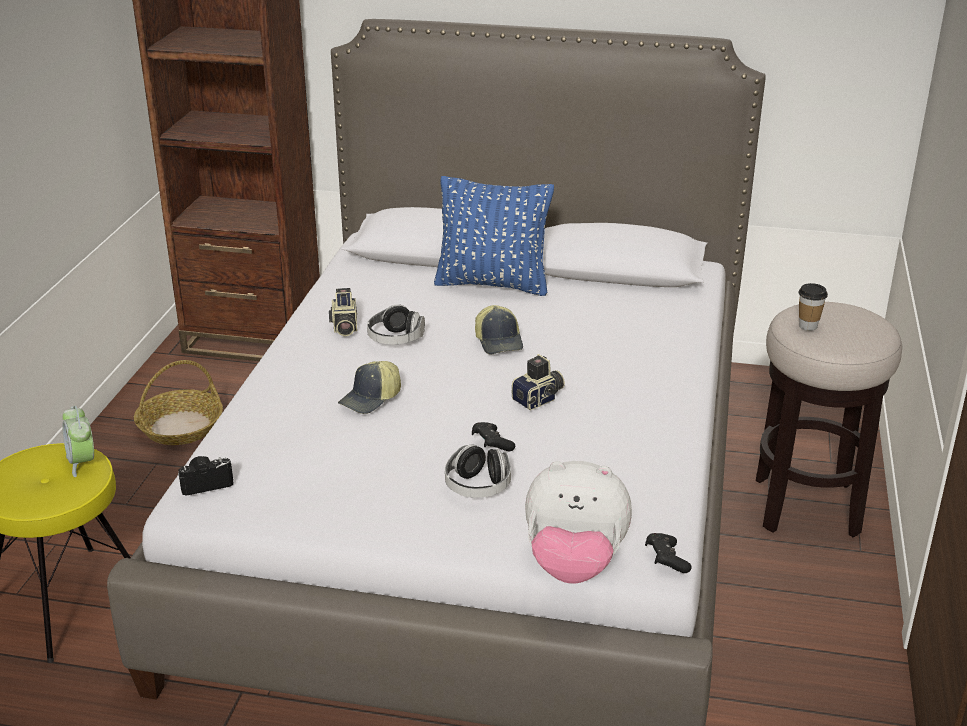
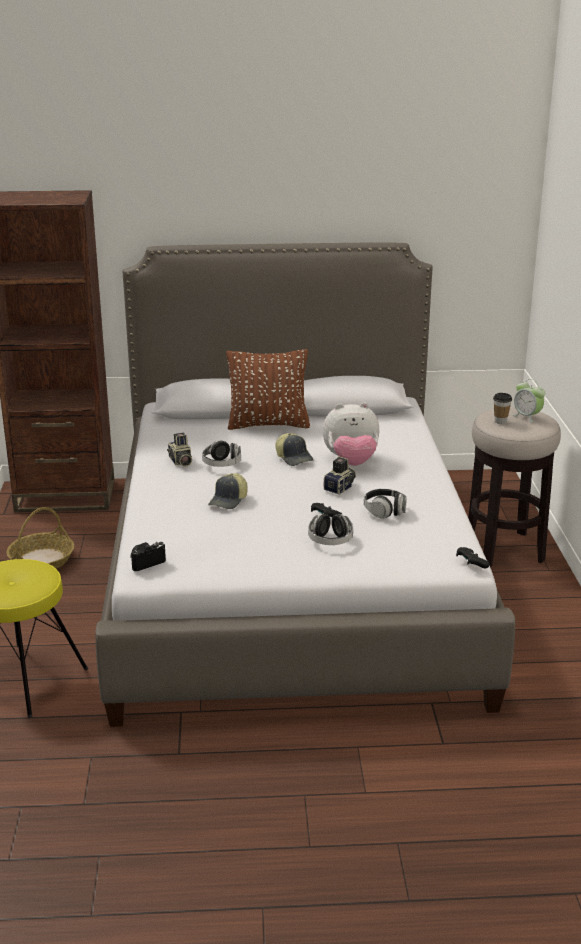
camera: 15 degrees left, 5 degrees down
alarm clock [62,406,94,477] -> alarm clock moved to [513,379,545,423]
blue pillow [434,176,554,296] -> brown pillow [226,349,310,430]
plush toy [525,461,632,584] -> plush toy moved to [323,403,379,466]
none -> headphones [364,489,407,519]

